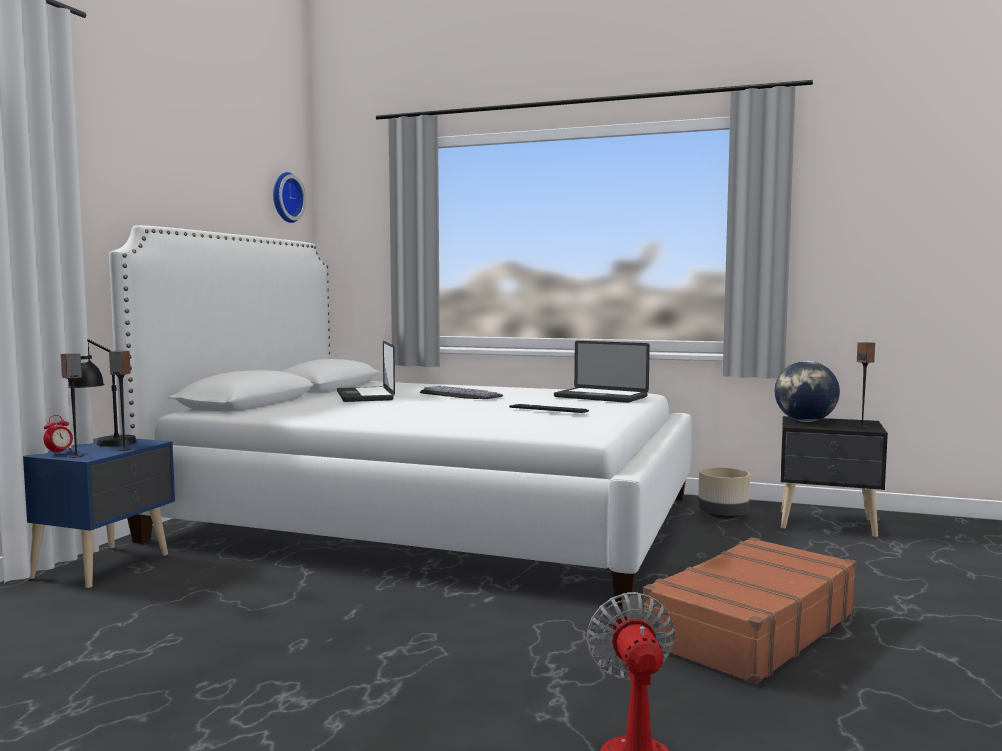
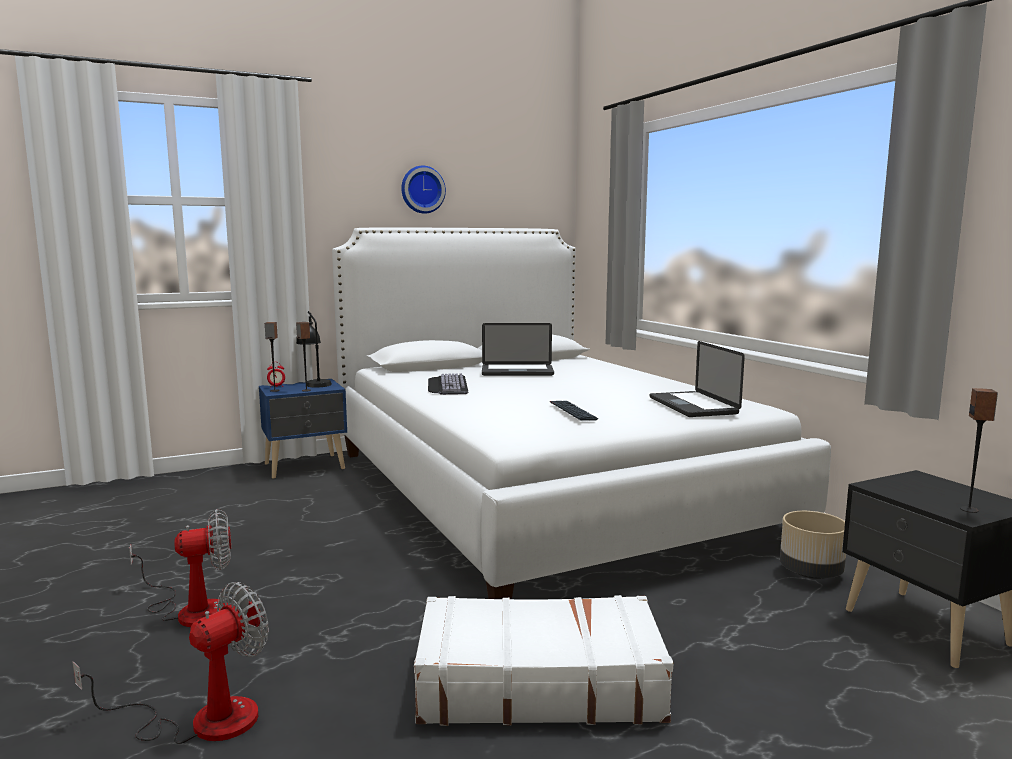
camera: 45 degrees right, 5 degrees up
wall clock [273,172,306,223] -> wall clock moved to [401,166,446,214]
laptop [337,341,395,402] -> laptop turned 120 degrees counterclockwise [482,323,554,376]
keyboard [420,386,503,399] -> keyboard moved to [428,373,468,395]
brown suitcase [643,537,856,684] -> white suitcase [414,595,674,726]
globe [775,361,840,422] -> none
none -> fan [129,509,231,627]

